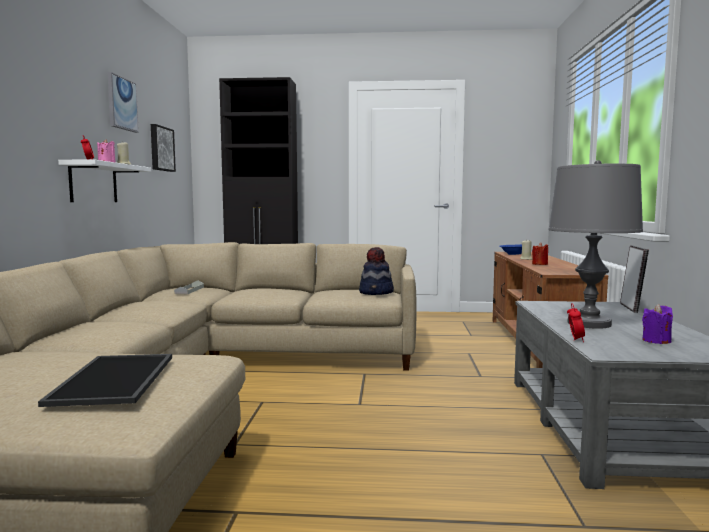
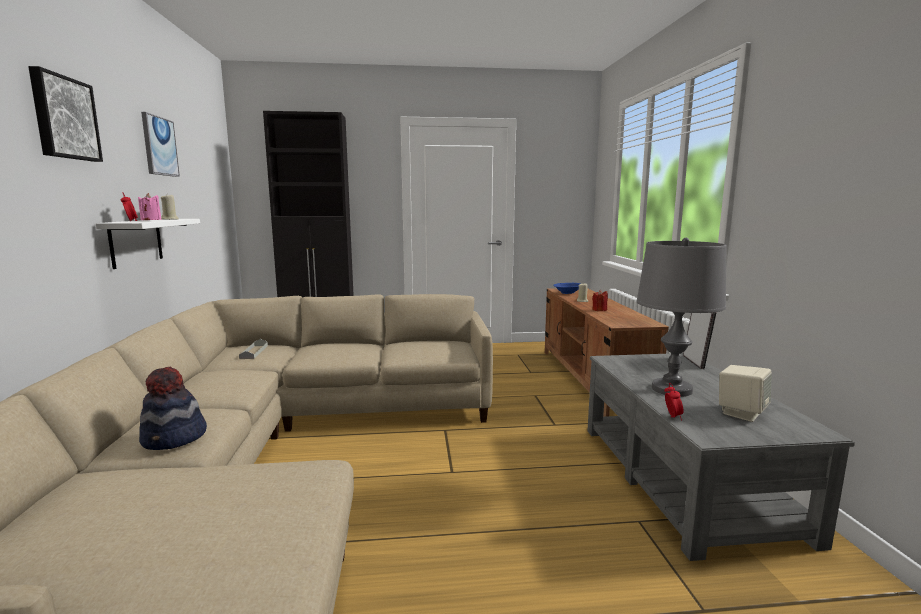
camera: 10 degrees left, 5 degrees up
tray [38,354,172,407] -> none
picture [151,124,176,172] -> picture moved to [28,66,103,162]
hat [359,247,394,295] -> hat moved to [139,367,207,450]
purple candle [642,304,673,344] -> beige speaker [719,365,772,422]

